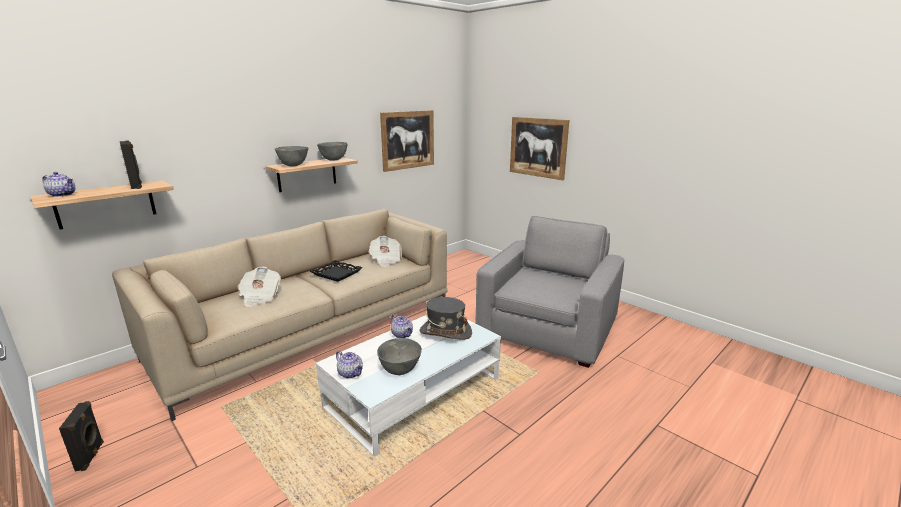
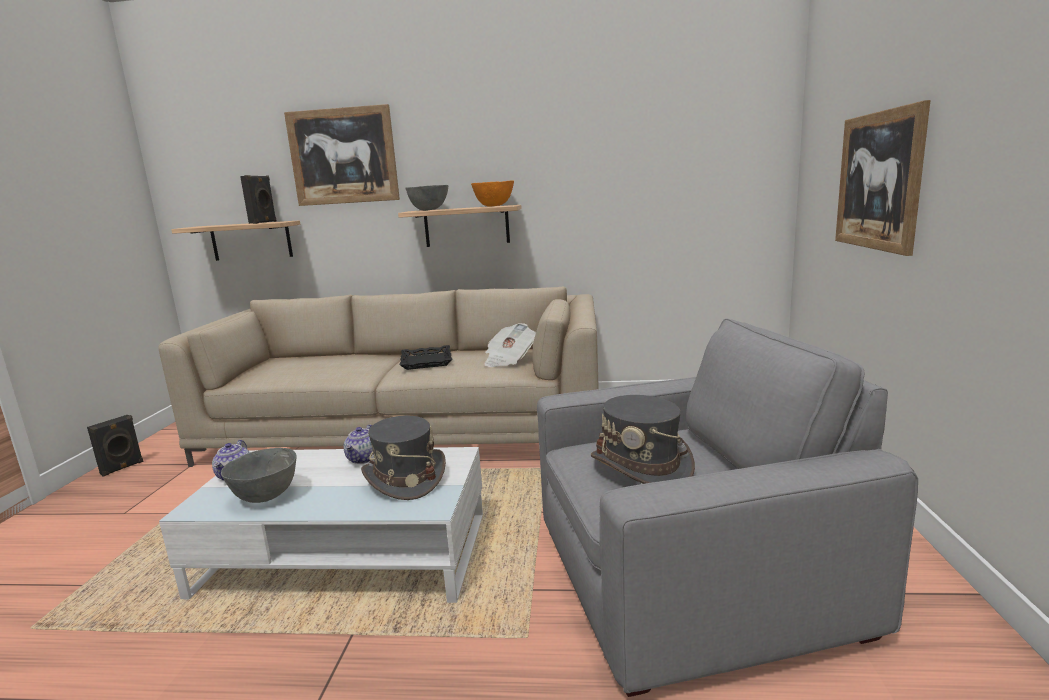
camera: 50 degrees right, 5 degrees down
teapot [42,172,76,197] -> none
newspaper [238,267,281,307] -> none
grey bowl [317,142,348,161] -> orange bowl [471,180,514,207]
picture [380,110,434,172] -> picture moved to [284,104,400,206]
none -> grey hat [591,395,695,484]

